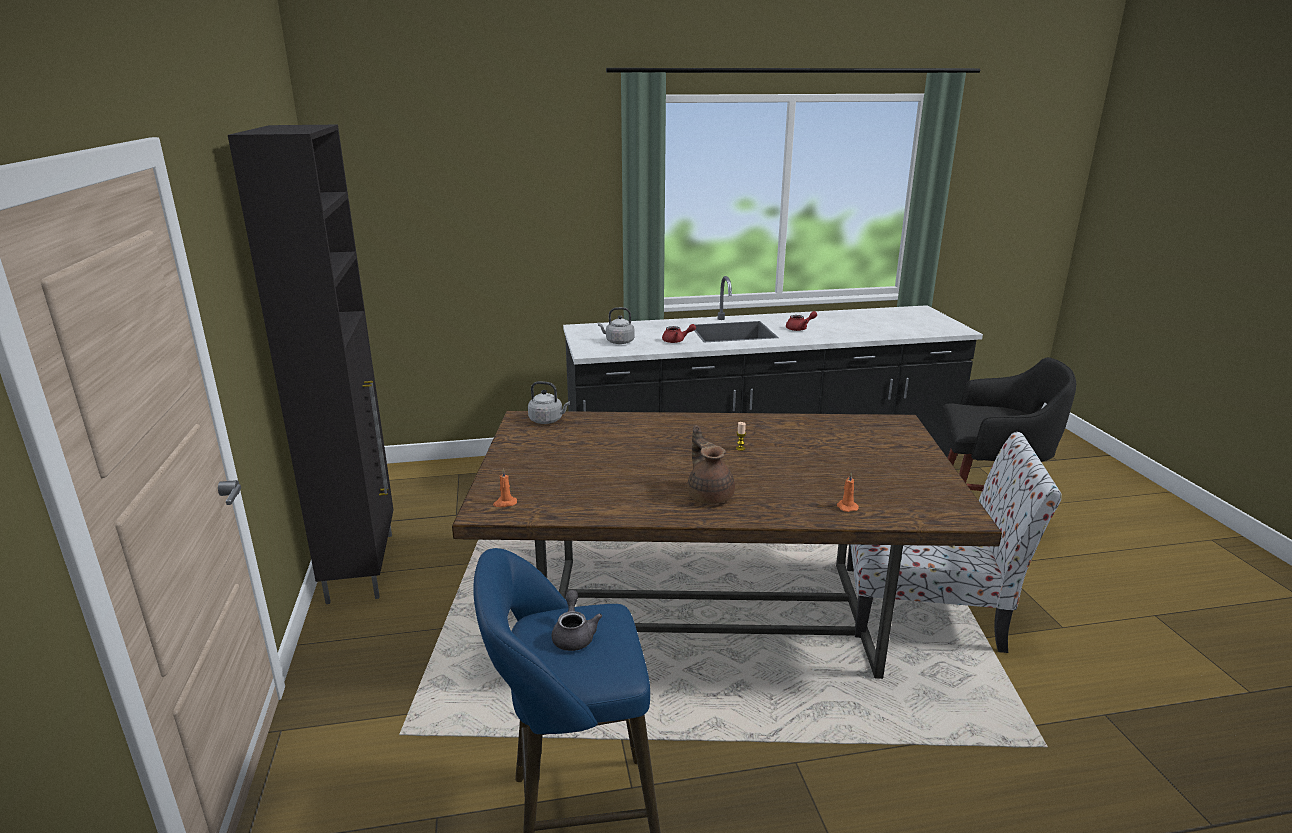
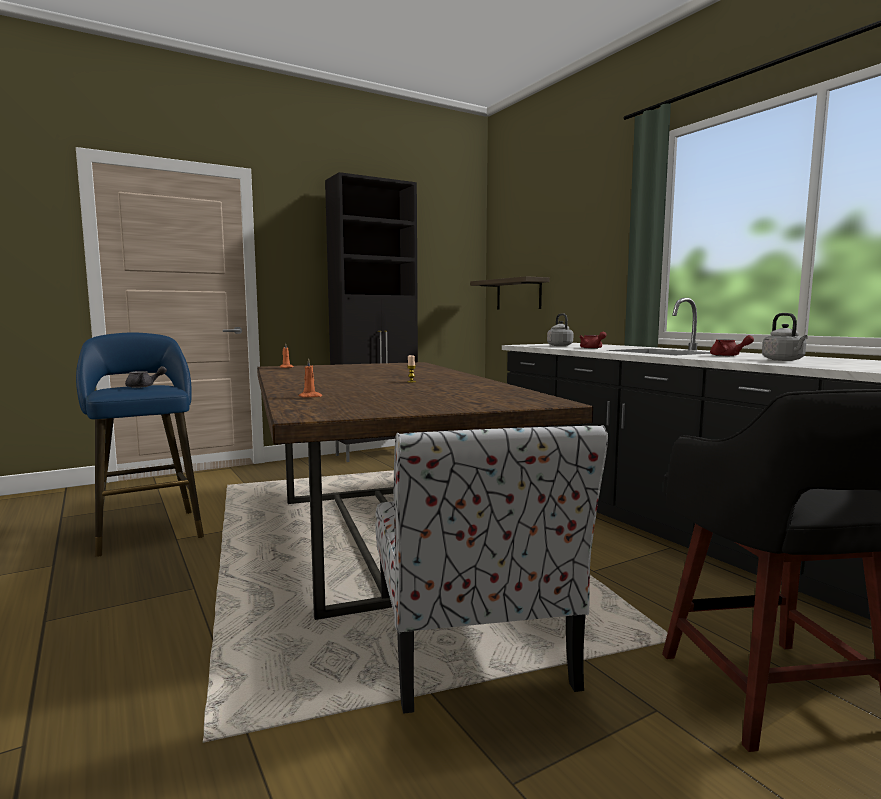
camera: 70 degrees right, 15 degrees down
grey kettle [528,381,570,424] -> grey kettle moved to [762,313,808,361]
brown teapot [687,425,735,504] -> none
none -> shelf [470,276,550,309]

